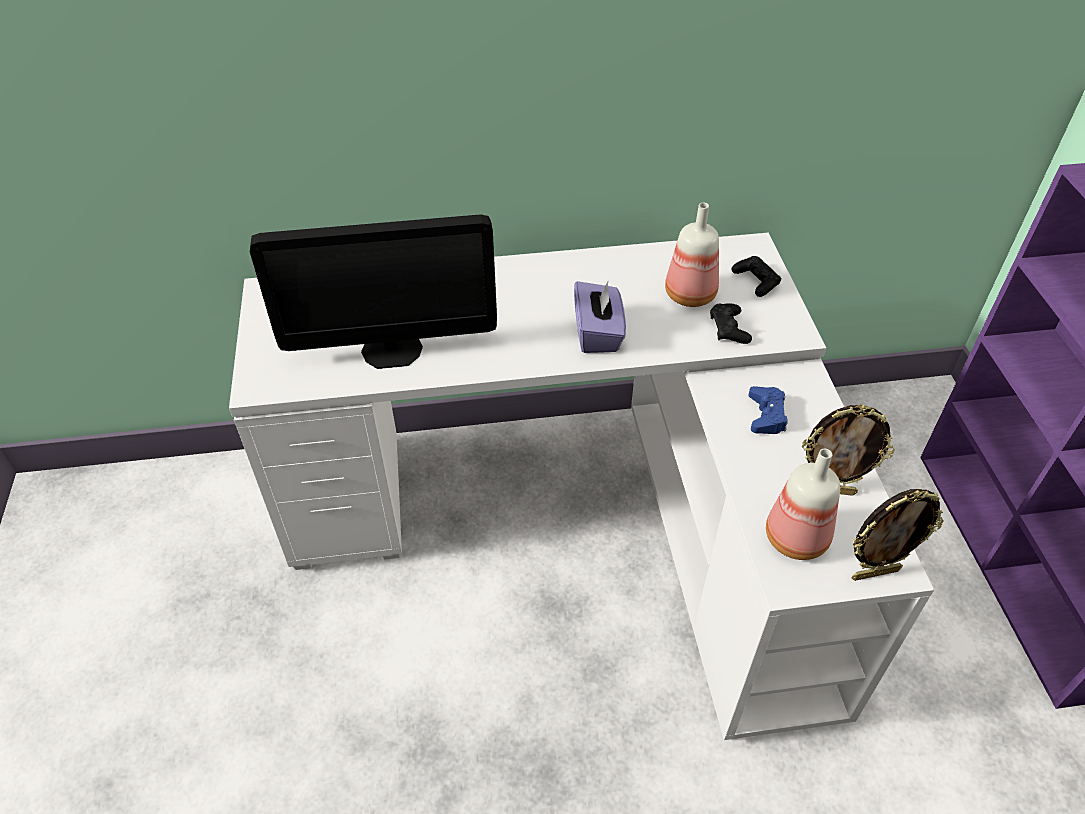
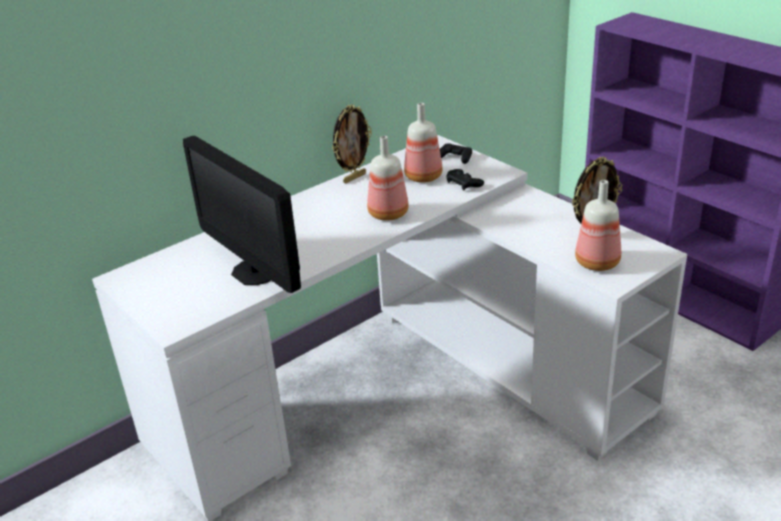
camera: 30 degrees left, 15 degrees down
monitor [250,214,497,369] -> monitor turned 90 degrees clockwise [183,136,301,293]
purple tissue box [574,280,626,353] -> bottle [367,136,409,221]
blue game controller [749,386,788,434] -> none
picture frame [851,489,944,581] -> picture frame moved to [332,104,372,184]

